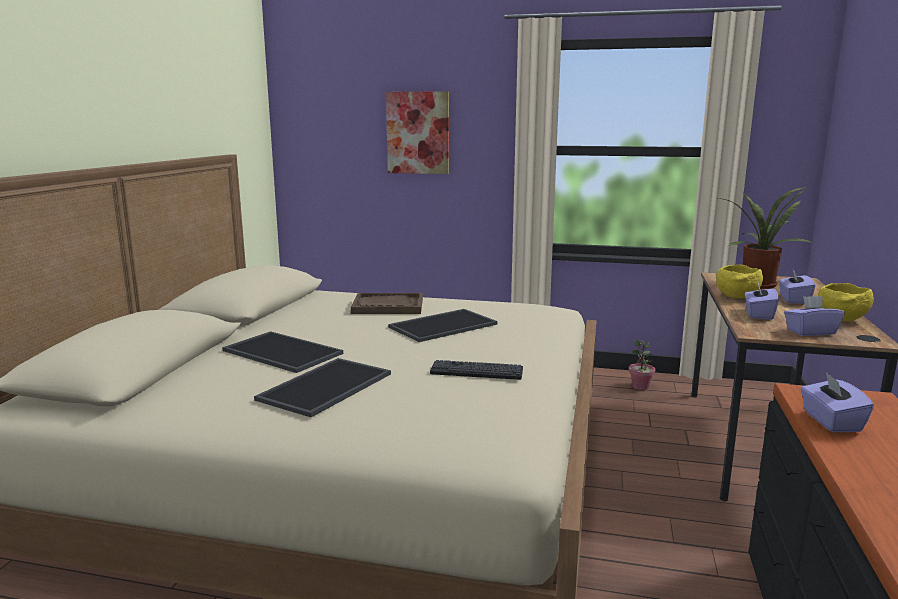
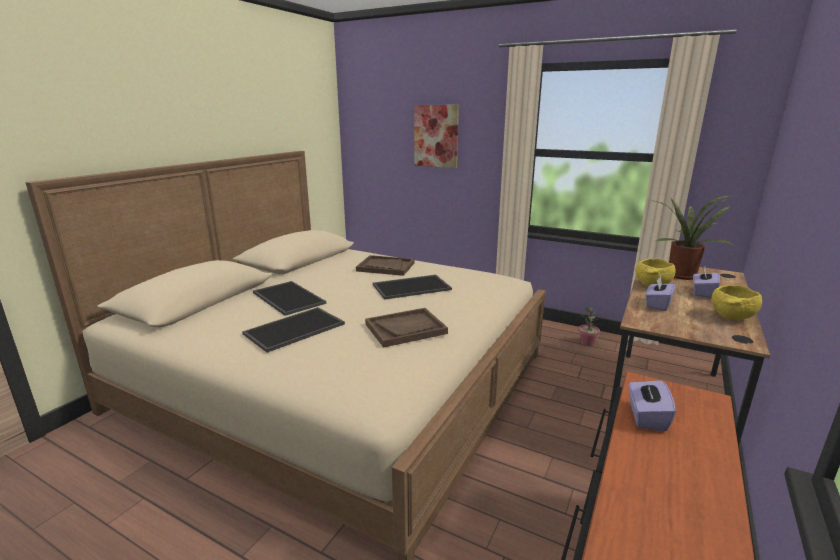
camera: 15 degrees right, 5 degrees up
keyboard [430,360,523,380] -> brown tray [365,308,448,348]
purple tissue box [784,296,845,336] -> none

